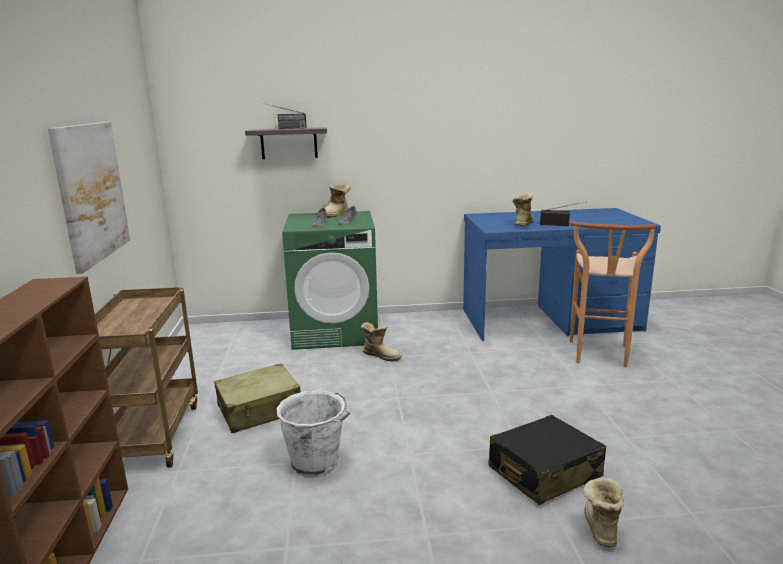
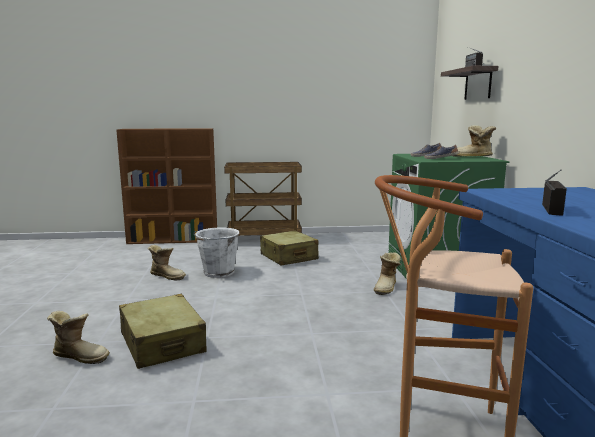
camera: 90 degrees right, 5 degrees down
picture [48,122,130,274] -> none
black suitcase [488,415,606,505] -> beige suitcase [119,294,207,369]
boot [512,193,534,226] -> boot moved to [148,245,186,281]

